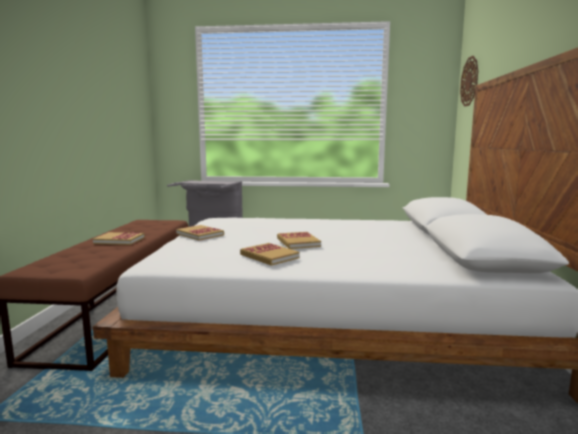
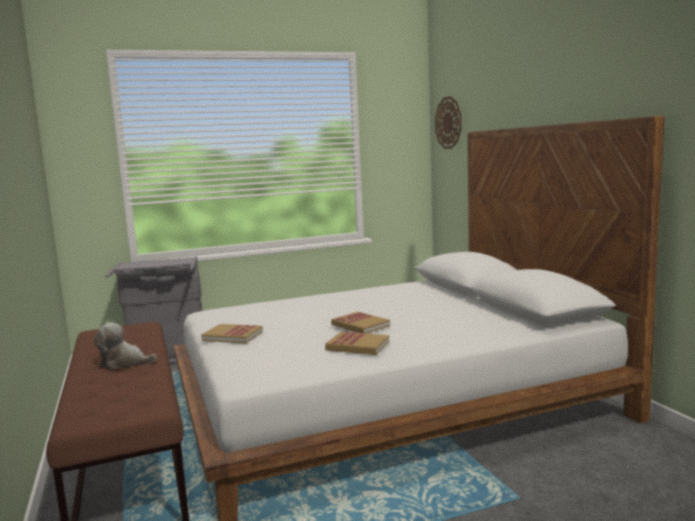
camera: 25 degrees left, 0 degrees up
book [93,232,145,245] -> plush toy [94,323,157,369]

